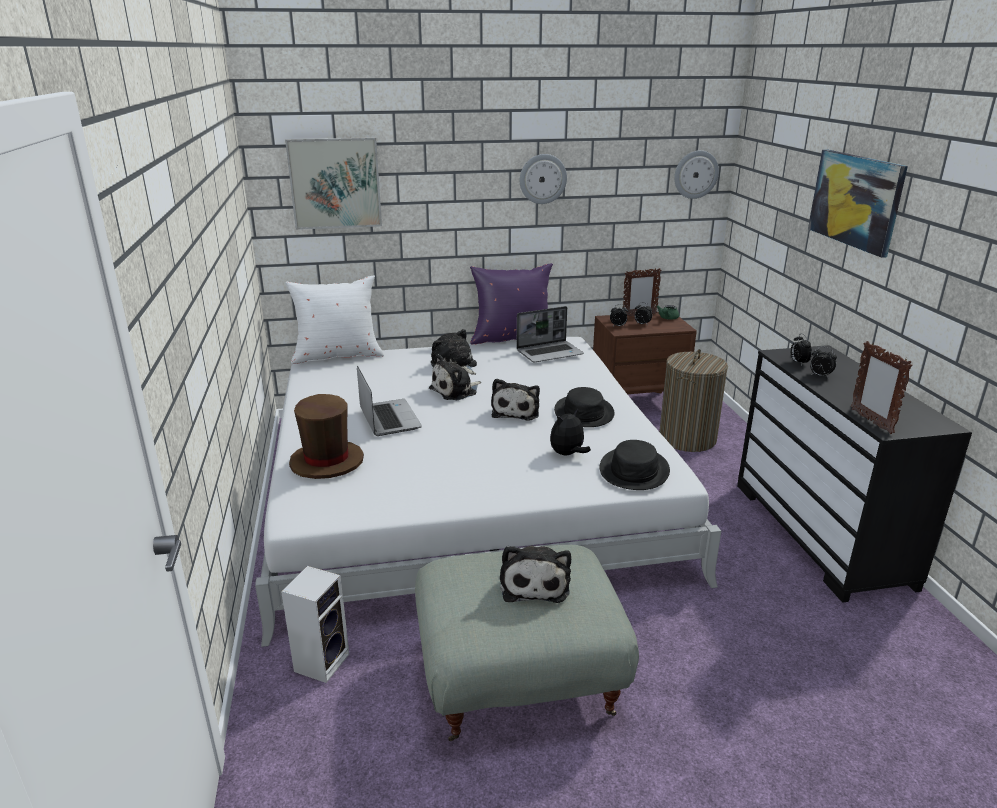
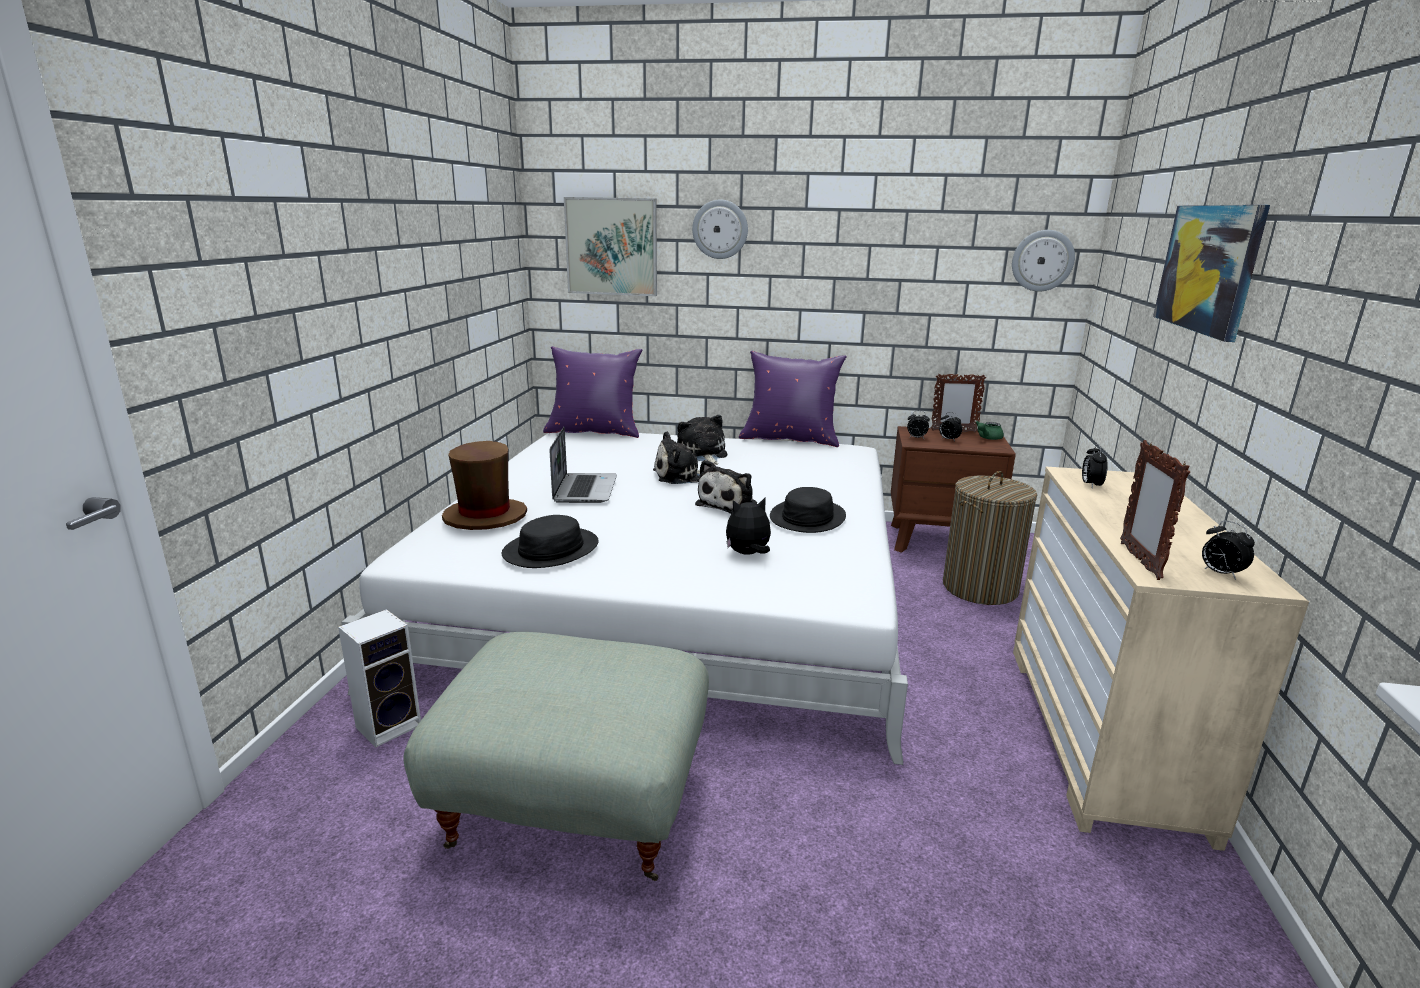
camera: 20 degrees right, 5 degrees down
white pillow [285,275,384,364] -> purple pillow [543,346,643,438]
plush toy [500,545,571,603] -> none
laptop [516,306,584,363] -> none
wall clock [520,154,567,204] -> wall clock moved to [692,200,748,259]
black hat [600,440,670,490] -> black hat moved to [502,515,599,568]
black dresser [737,345,972,603] -> beige dresser [1013,467,1309,851]
alarm clock [810,346,837,379] -> alarm clock moved to [1202,521,1255,580]

